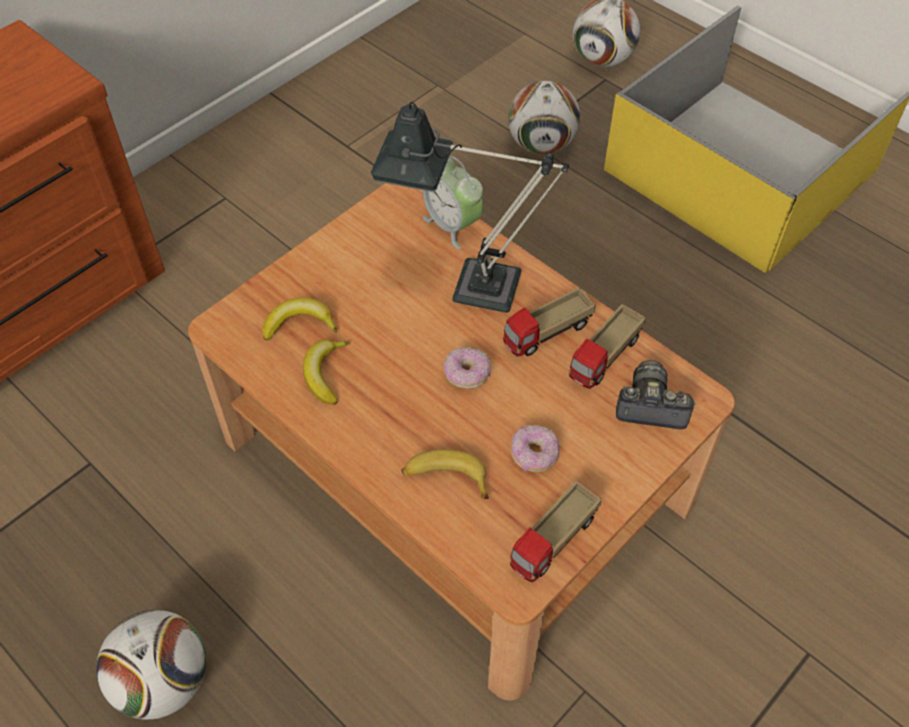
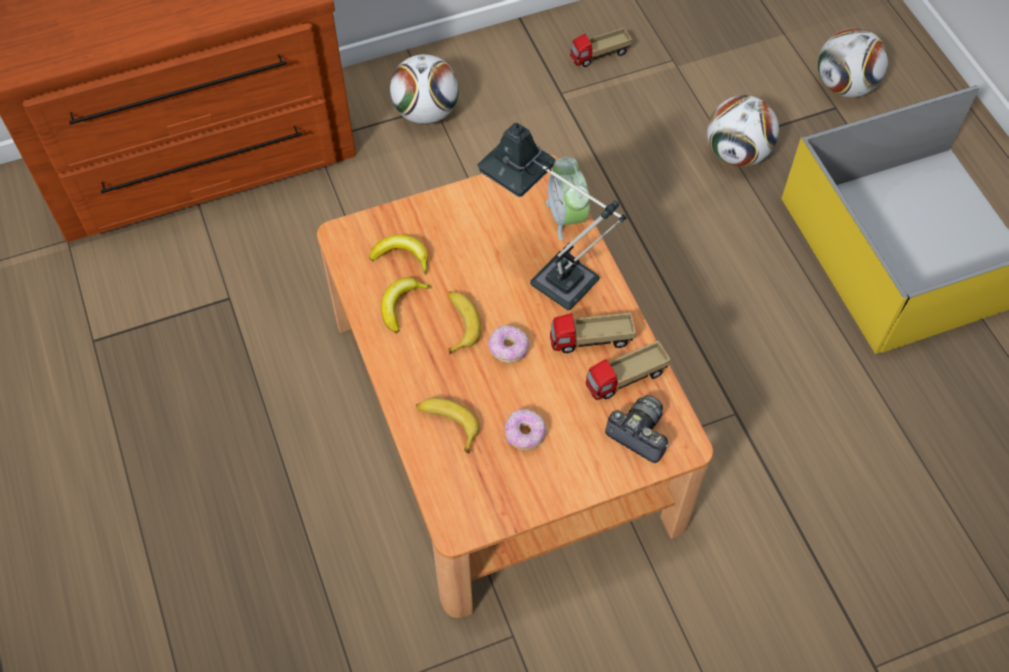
camera: 25 degrees right, 5 degrees up
football [96,610,206,720] -> football moved to [390,54,459,125]
toy truck [510,481,602,582] -> toy truck moved to [570,28,632,67]
none -> banana [447,291,482,354]

